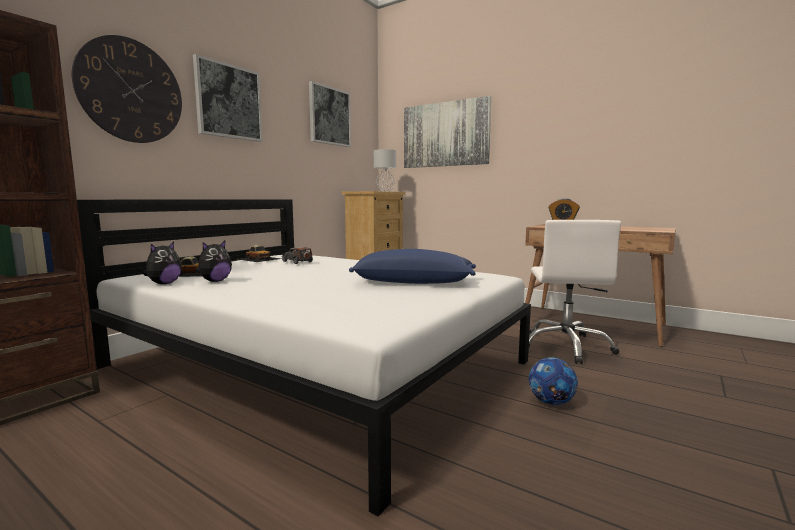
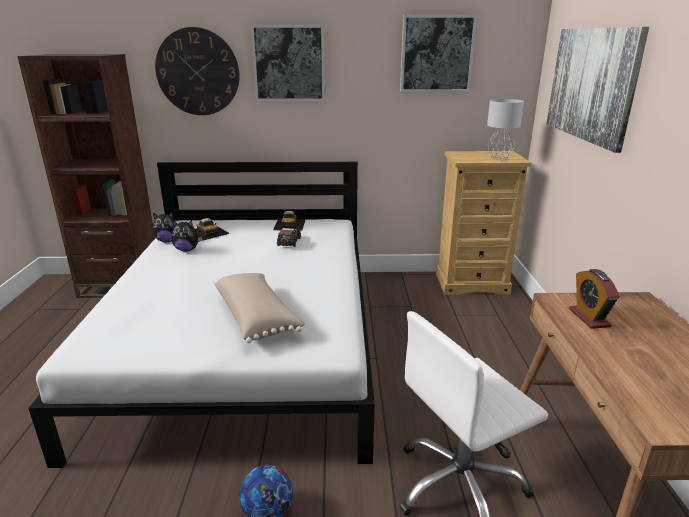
camera: 55 degrees right, 15 degrees up
blue pillow [349,249,476,284] -> beige pillow [215,273,305,343]

